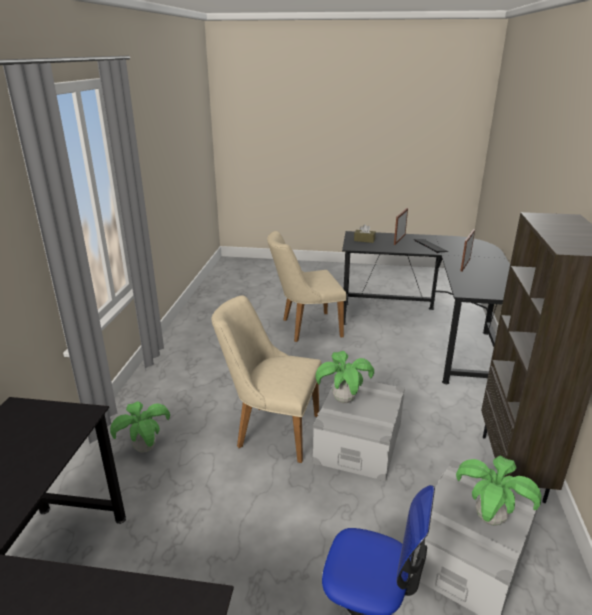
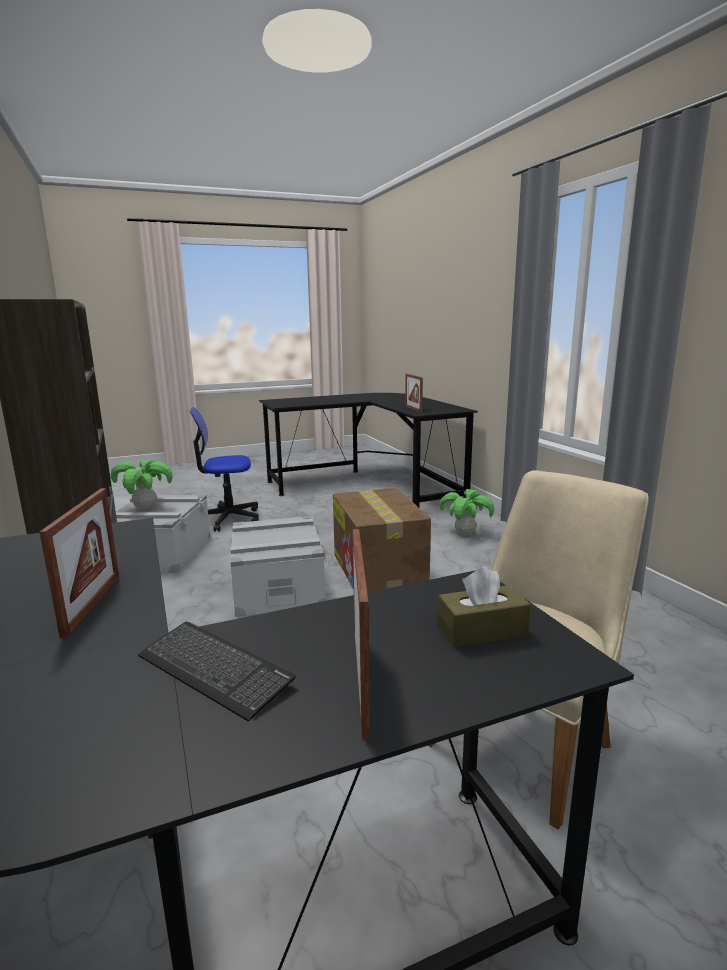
camera: 150 degrees right, 10 degrees down
beige chair [211,295,322,463] -> cardboard box [333,488,431,592]
potted plant [315,351,374,403] -> none
none -> picture frame [405,374,423,412]

